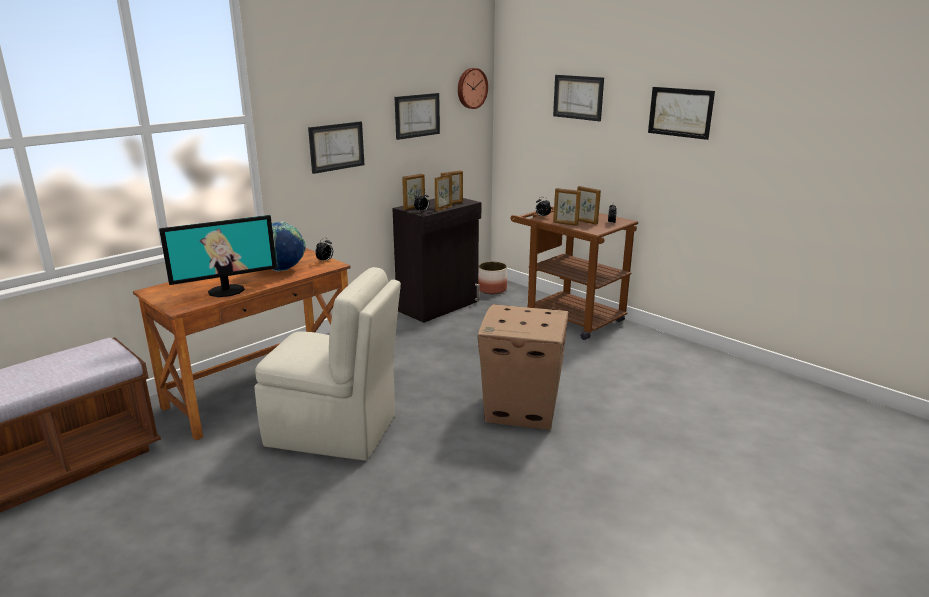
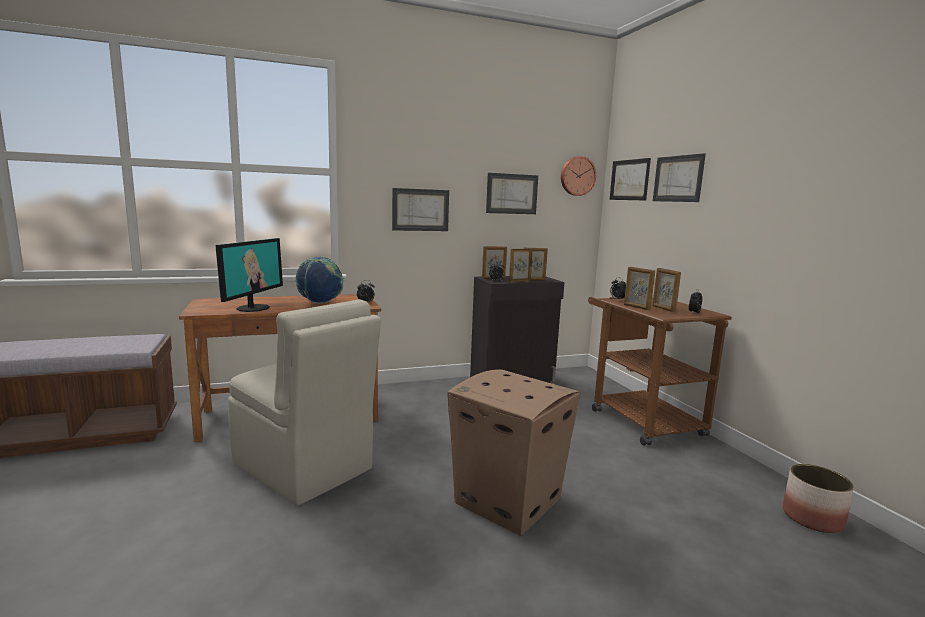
camera: 25 degrees right, 10 degrees down
monitor [159,215,277,297] -> monitor turned 75 degrees counterclockwise [216,238,283,312]
planter [478,262,507,294] -> planter moved to [783,464,854,533]
picture [648,87,715,140] -> picture moved to [610,158,651,200]

